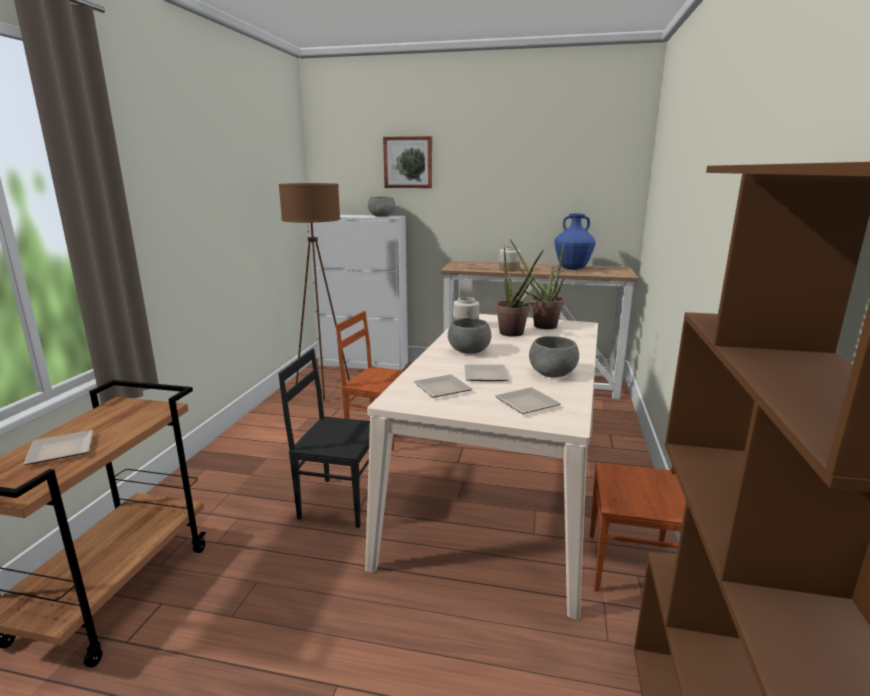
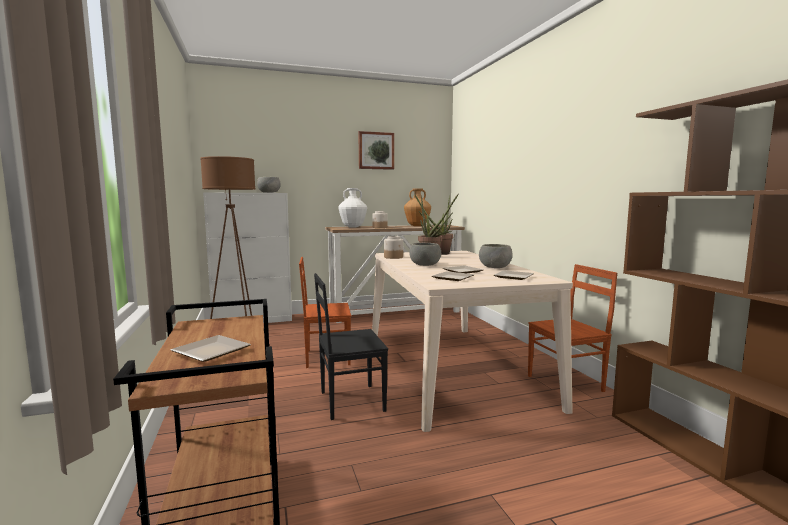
camera: 30 degrees left, 10 degrees down
picture [383,136,432,188] -> picture moved to [358,131,394,170]
blue vase [554,214,596,270] -> brown vase [404,188,431,226]
none -> white vase [338,188,367,228]

